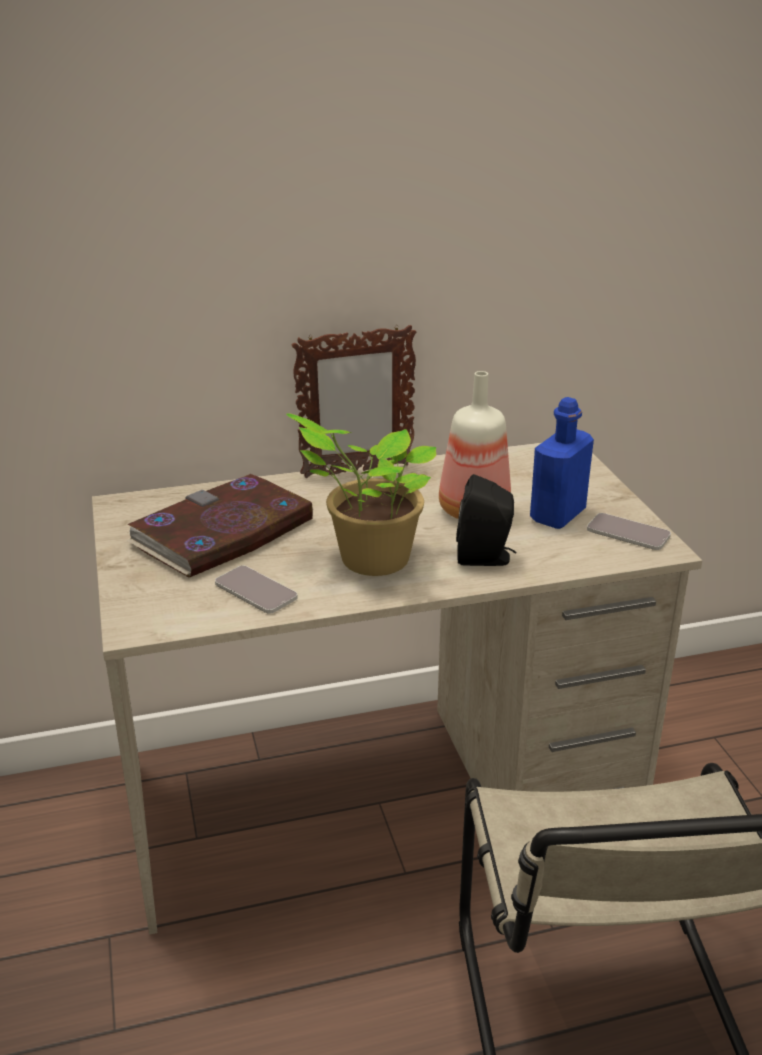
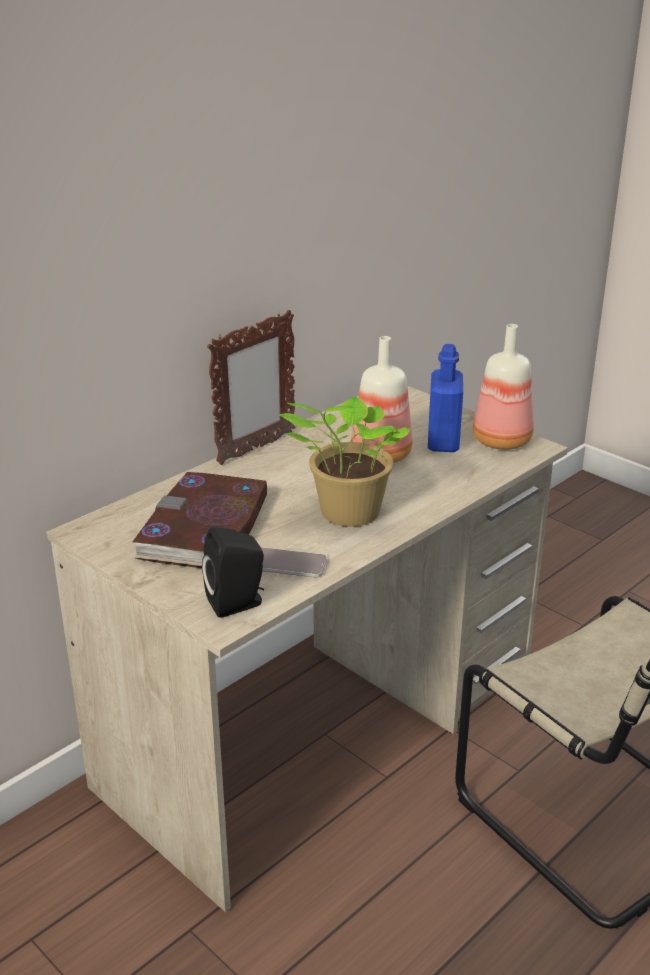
camera: 30 degrees left, 0 degrees up
black speaker [456,474,516,566] -> black speaker moved to [202,527,264,618]
phone [587,513,671,550] -> bottle [473,324,534,450]

